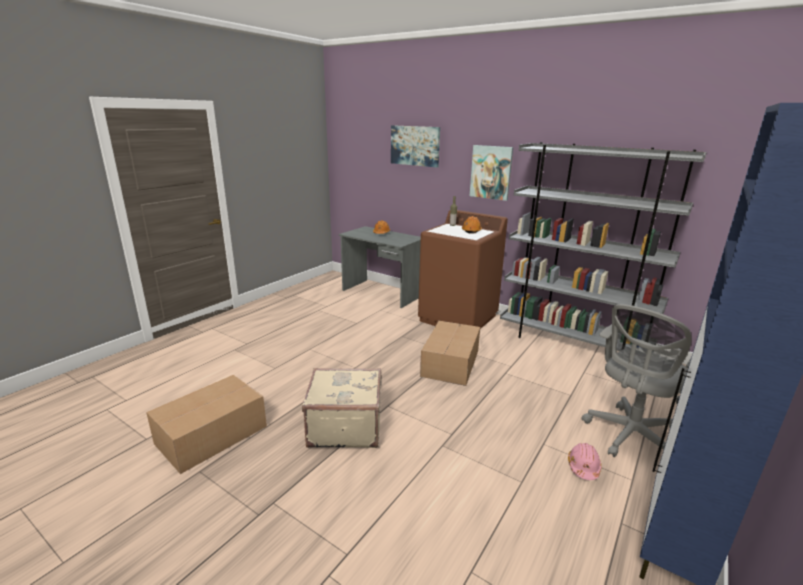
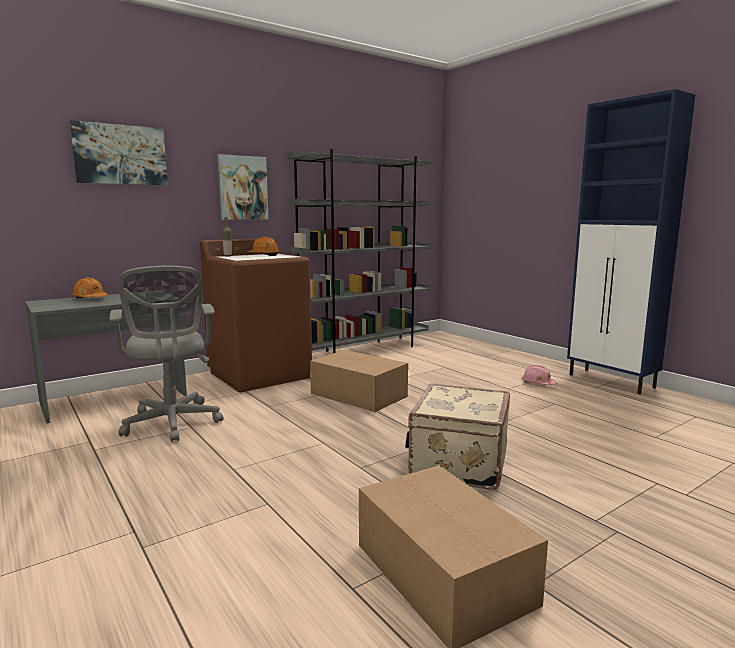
camera: 70 degrees left, 10 degrees down
grey office chair [581,304,692,457] -> grey office chair moved to [109,266,223,442]

